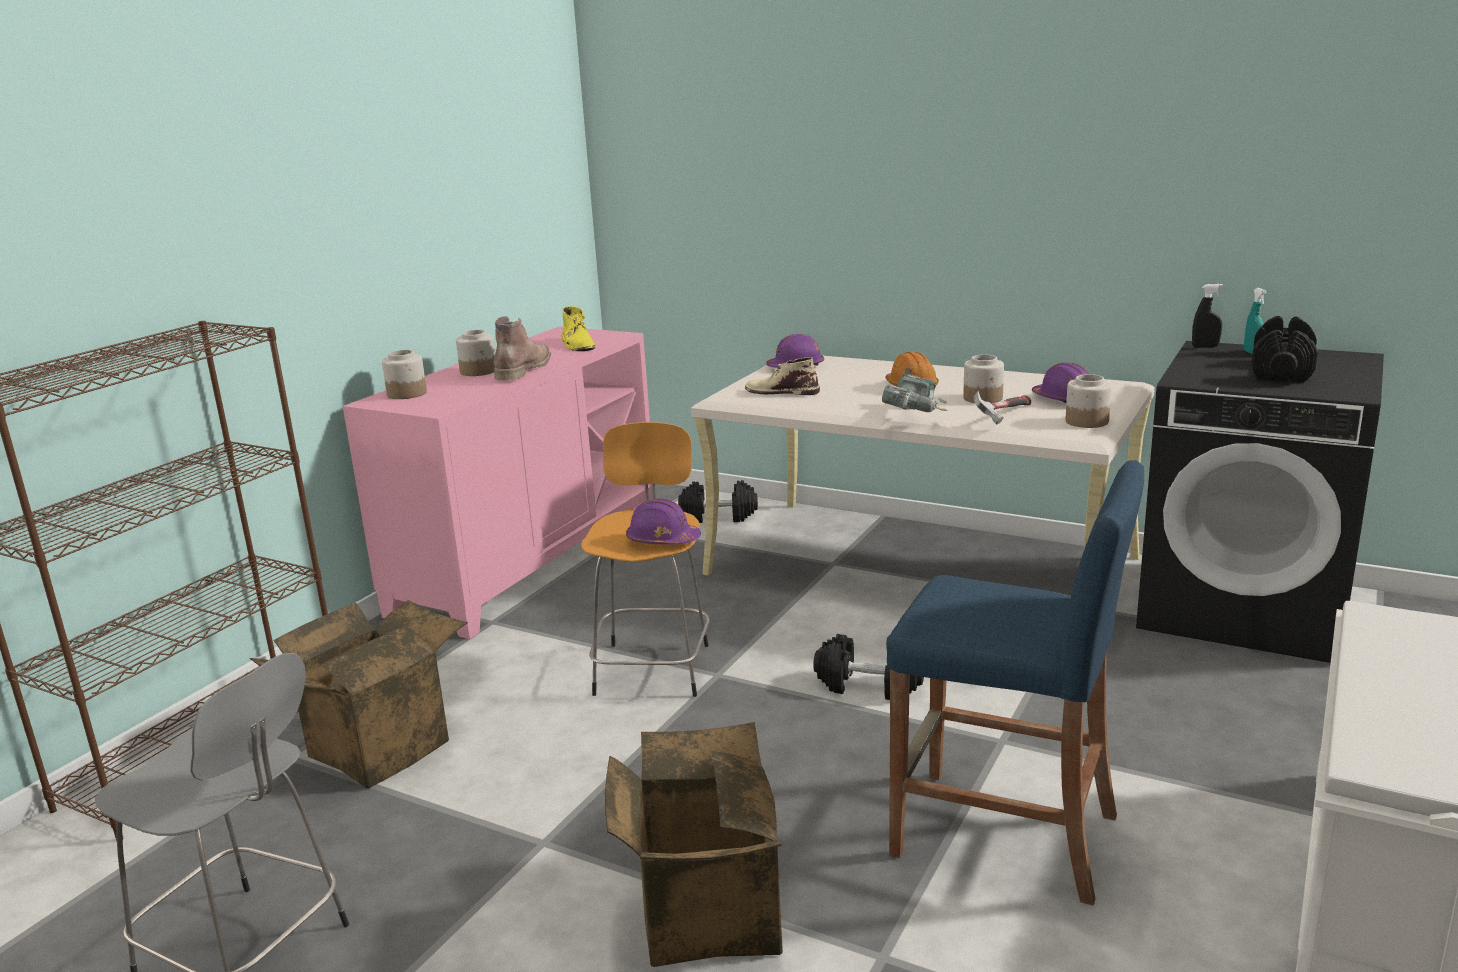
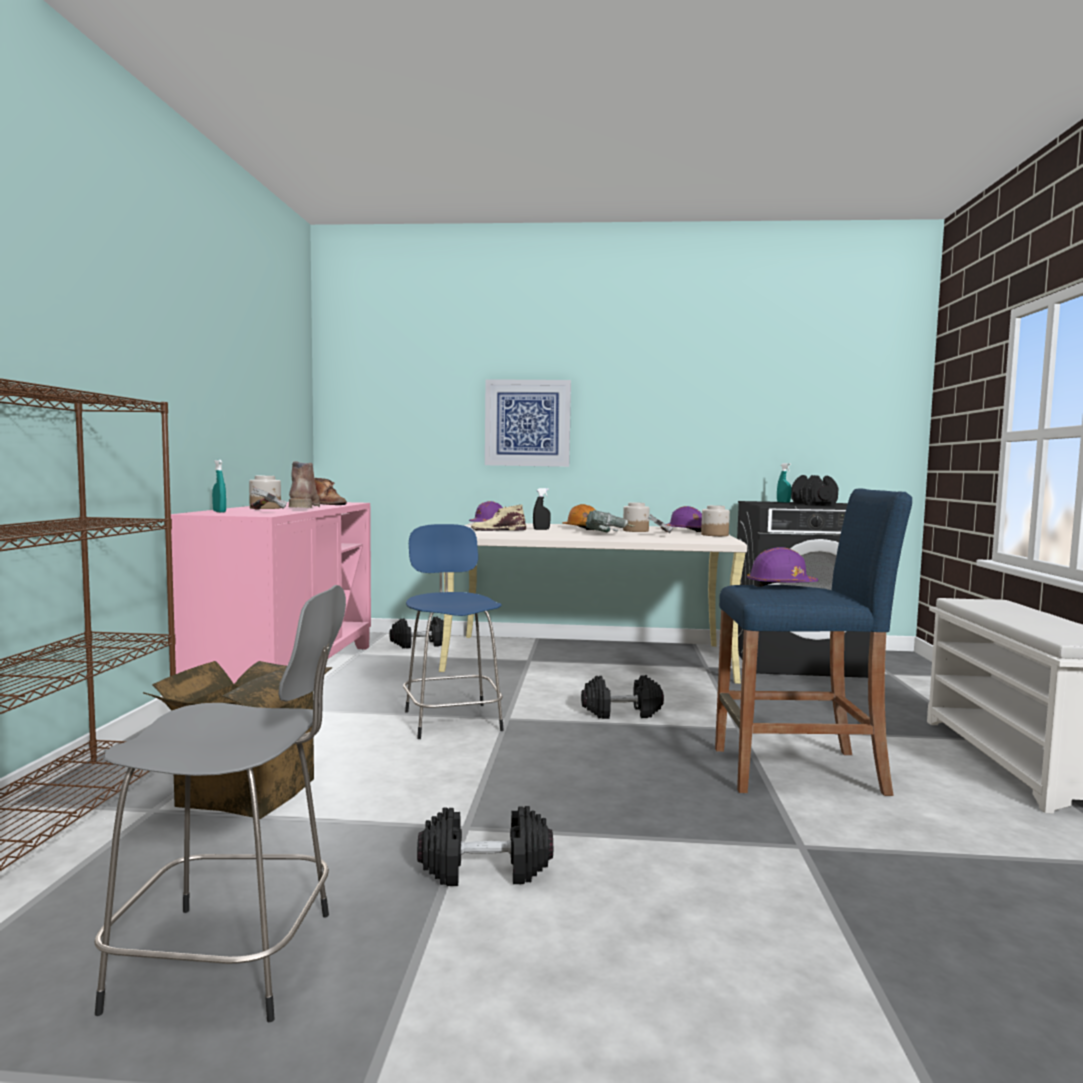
camera: 25 degrees left, 15 degrees down
jar [382,350,427,399] -> turquoise spray bottle [212,459,226,513]
yellow boot [562,306,596,351] -> brown boot [314,478,347,505]
orange stool [581,422,710,697] -> blue stool [403,524,504,739]
cardboard box [605,722,783,967] -> none
purple hard hat [626,498,701,545] -> purple hard hat moved to [747,547,818,586]
black spray bottle [1192,284,1223,348] -> black spray bottle moved to [533,488,551,530]
none -> hammer [251,488,287,510]
none -> black dumbbell [417,806,553,886]
none -> picture [485,379,571,467]

